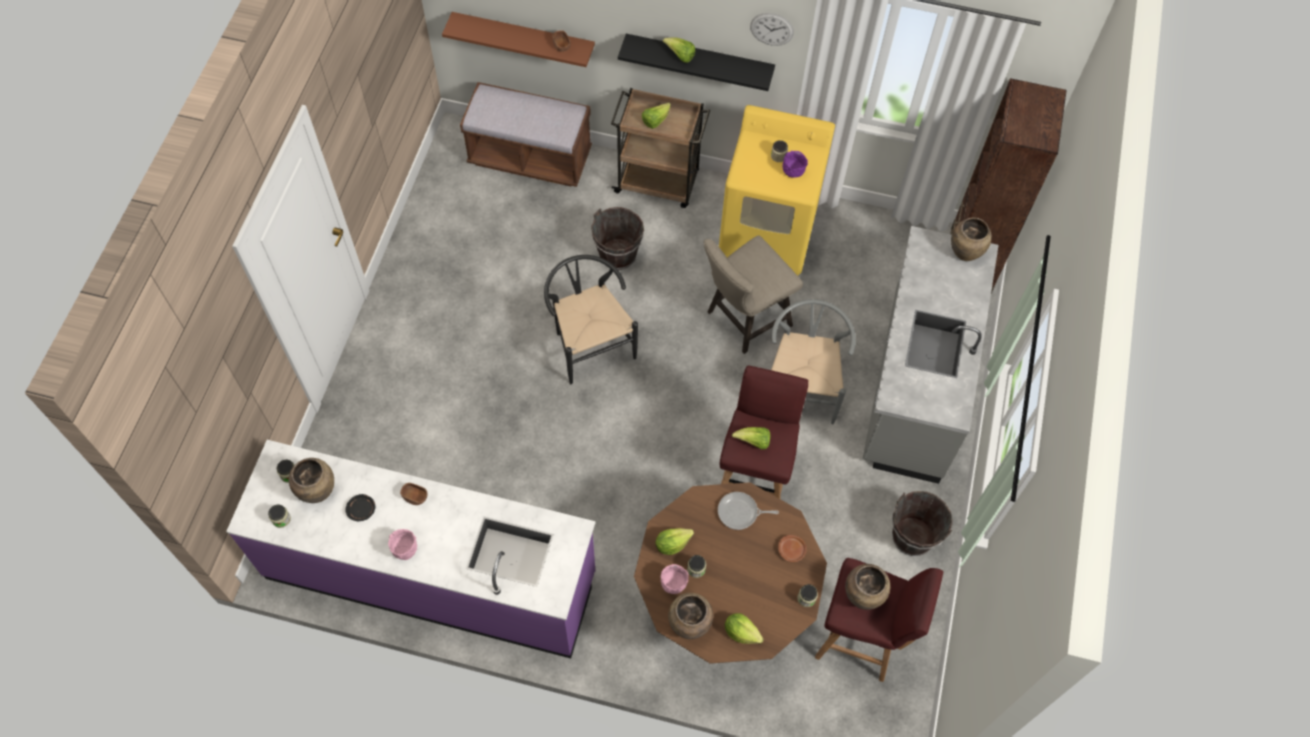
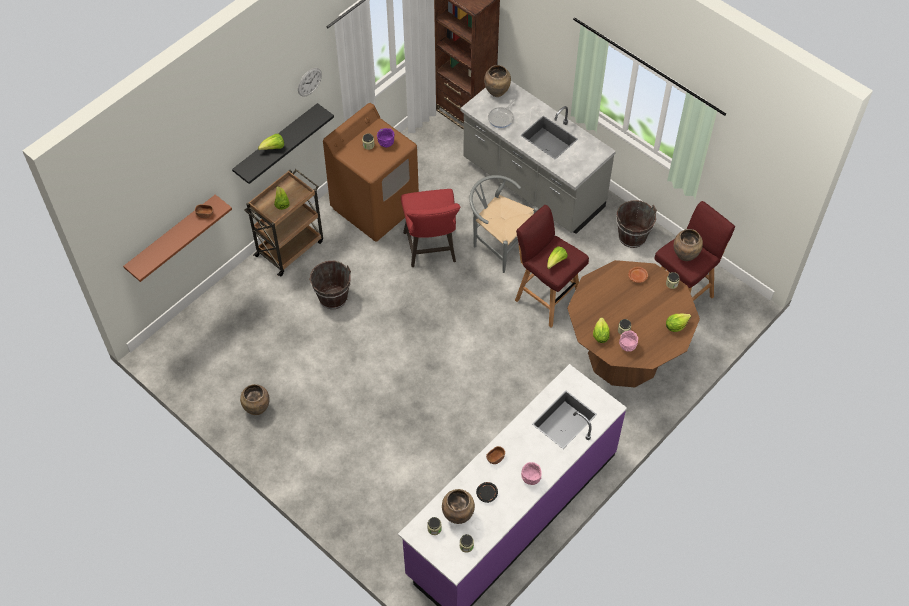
camera: 60 degrees left, 5 degrees down
brown bench [460,82,592,187] -> none
black chair [544,255,638,384] -> none
brown vase [668,593,713,639] -> brown vase moved to [240,384,270,415]
beige stool [703,235,803,354] -> red stool [401,189,461,267]
frying pan [718,492,779,530] -> frying pan moved to [488,99,515,128]
yellow washing machine [719,105,835,276] -> brown washing machine [323,103,419,242]

